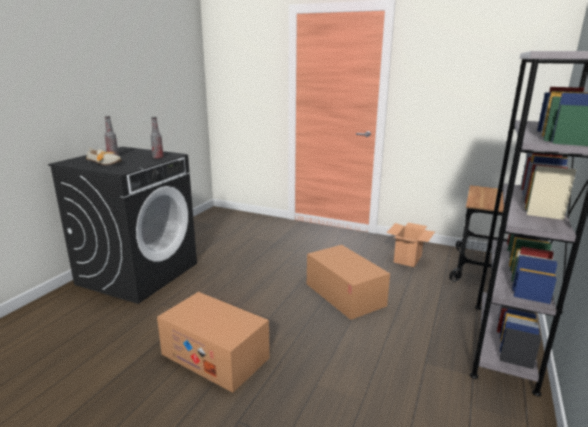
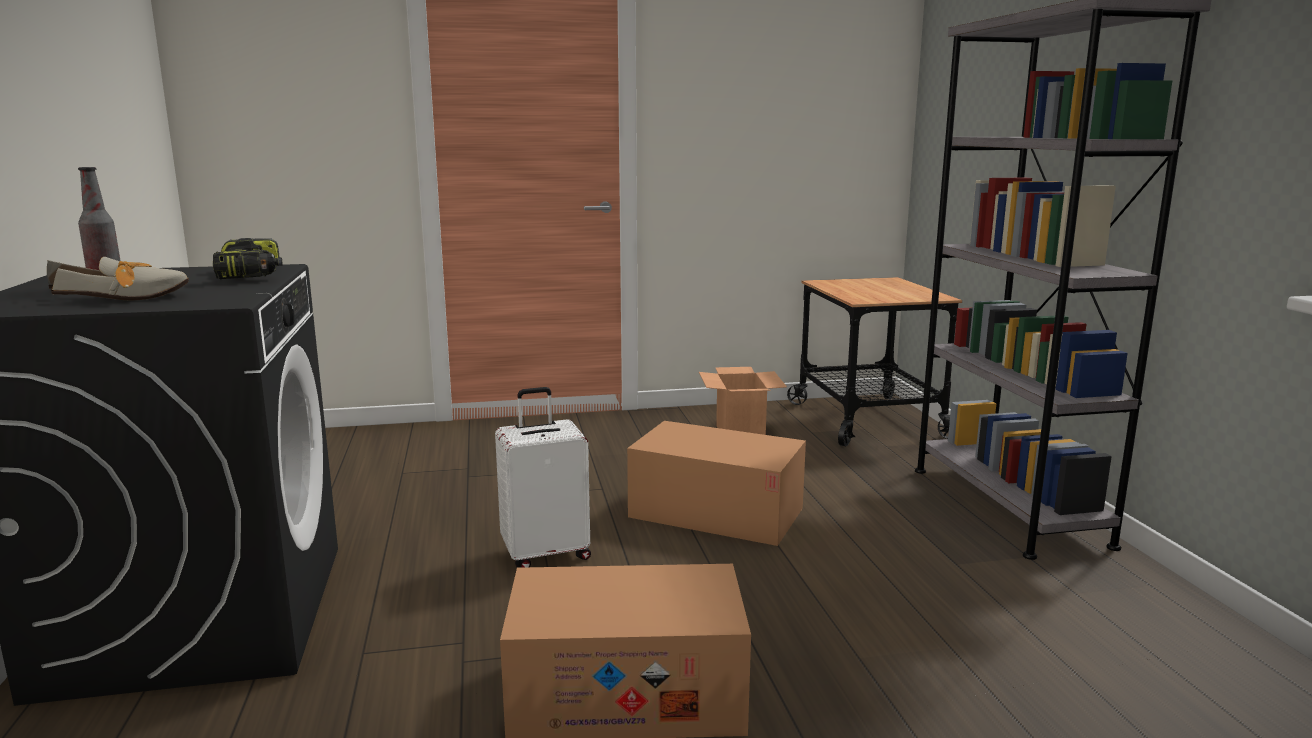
camera: 35 degrees left, 5 degrees down
bottle [150,117,164,159] -> power drill [213,238,283,279]
none -> white suitcase [495,387,591,568]

